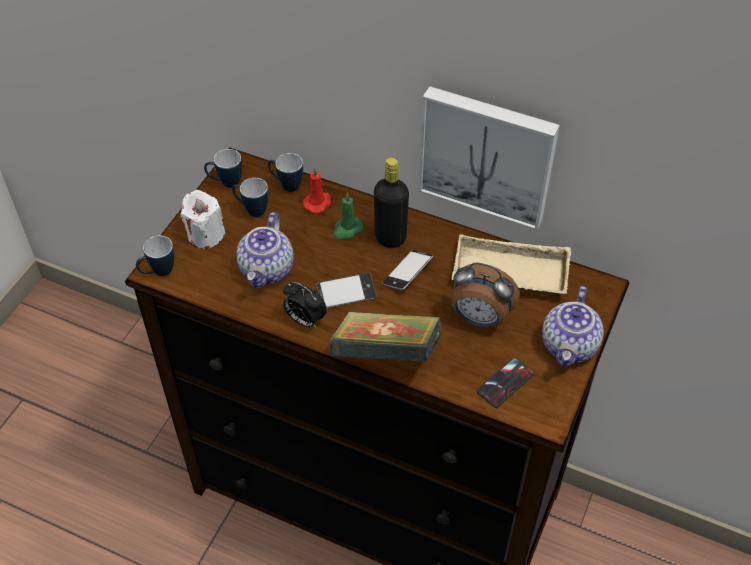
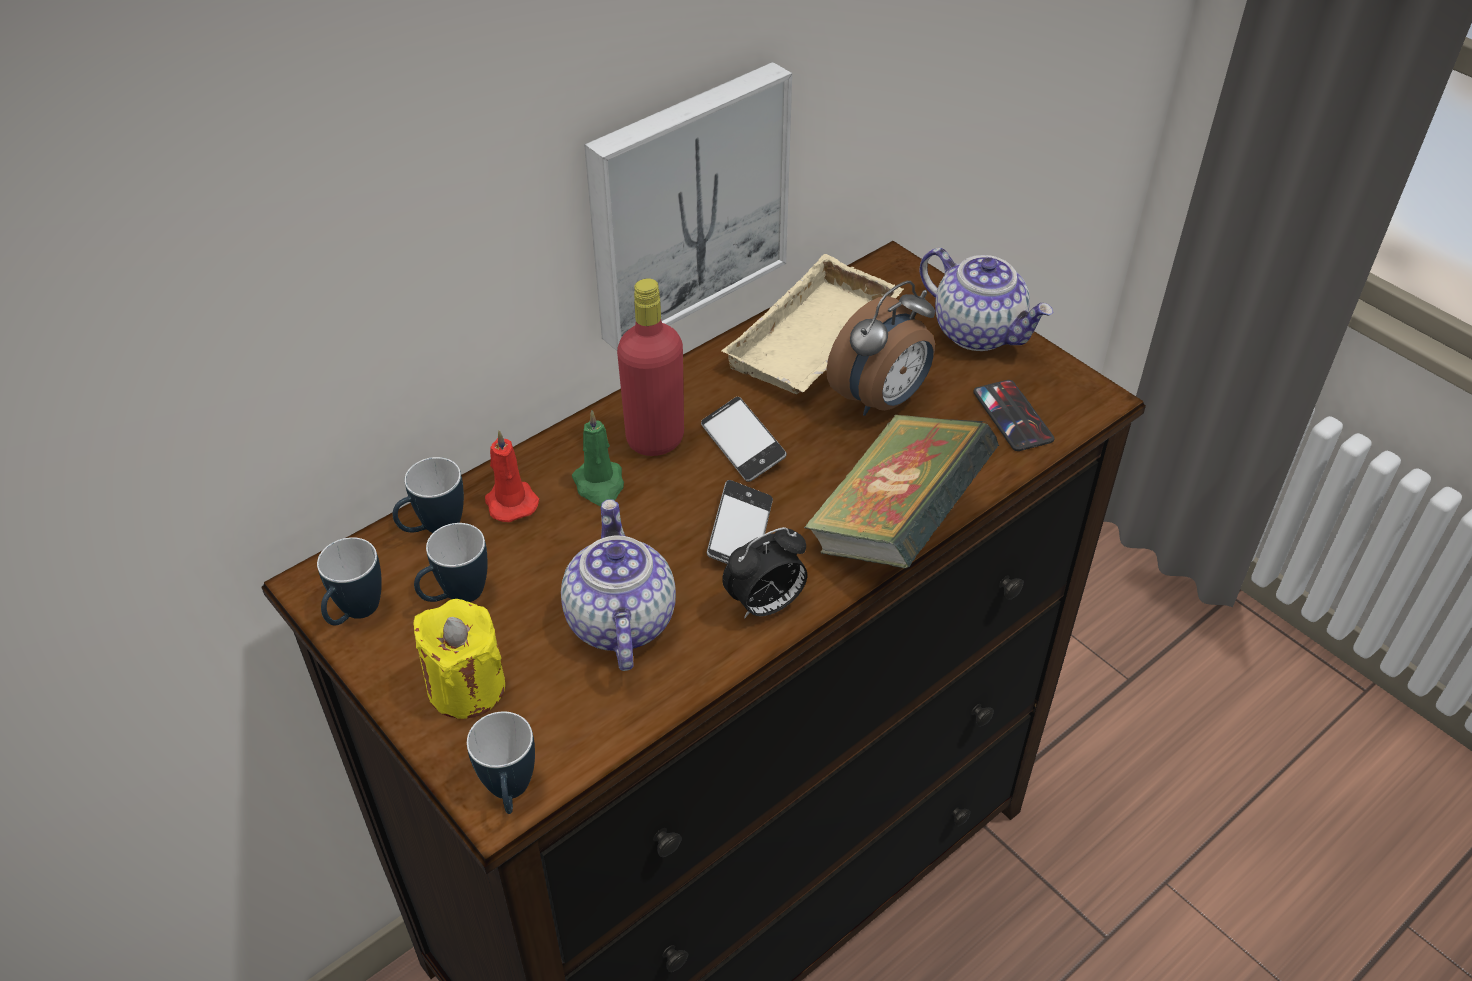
camera: 65 degrees left, 5 degrees down
white candle [180,190,225,249] -> yellow candle [413,599,505,719]
teapot [236,212,294,289] -> teapot turned 135 degrees counterclockwise [561,499,676,671]
black bottle [374,158,409,248] -> red bottle [617,278,684,456]

